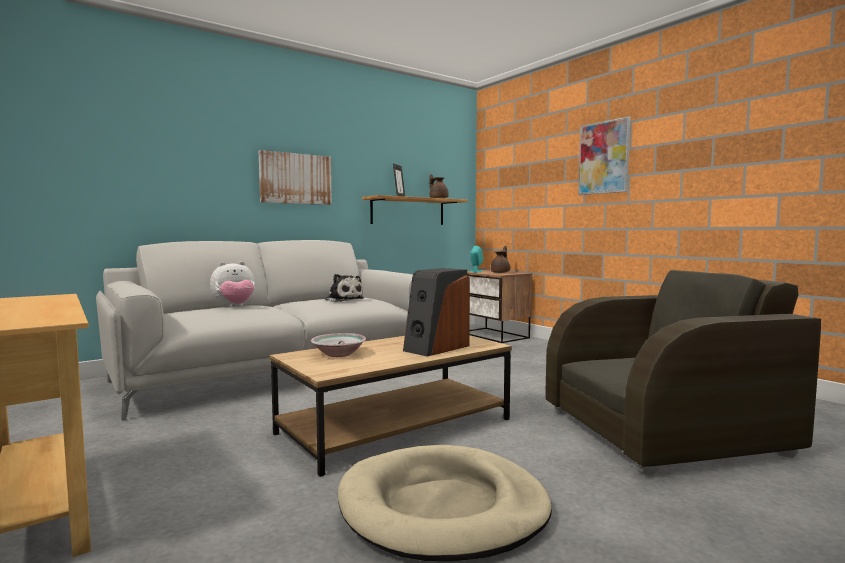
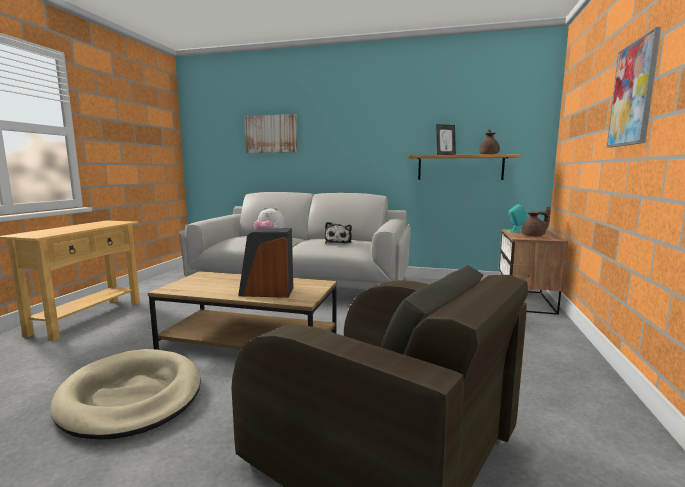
camera: 50 degrees right, 5 degrees up
picture [259,150,332,205] -> picture moved to [245,114,297,153]
bowl [311,333,366,357] -> none

